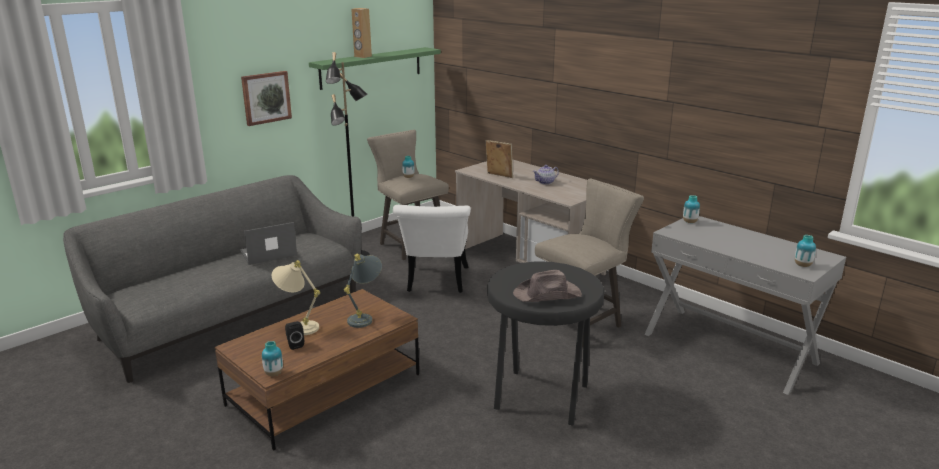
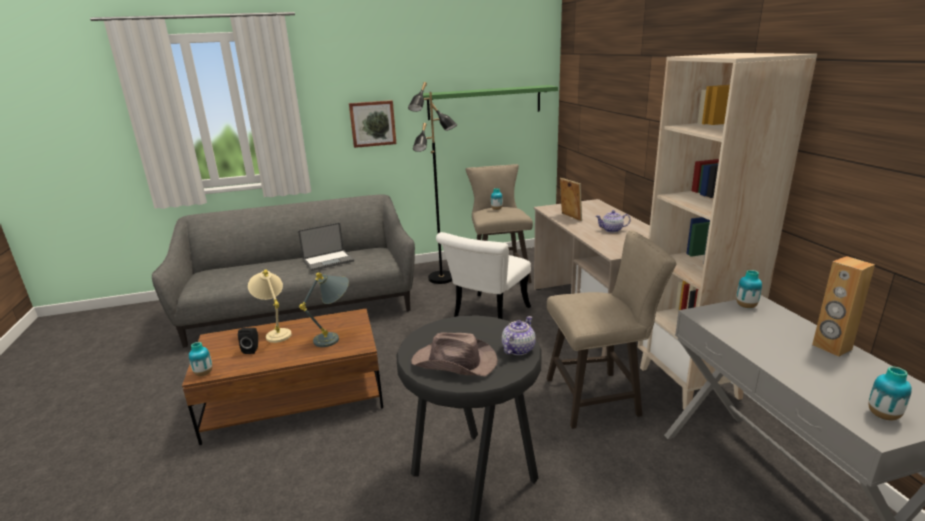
camera: 30 degrees right, 0 degrees up
laptop [240,222,297,265] -> laptop turned 150 degrees clockwise [298,222,354,271]
brown speaker [351,8,372,58] -> brown speaker moved to [812,256,875,357]
none -> teapot [502,316,536,355]
none -> beige bookcase [638,53,817,410]

